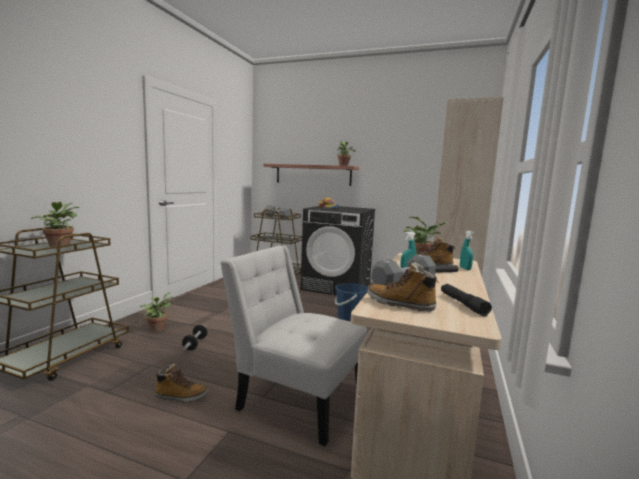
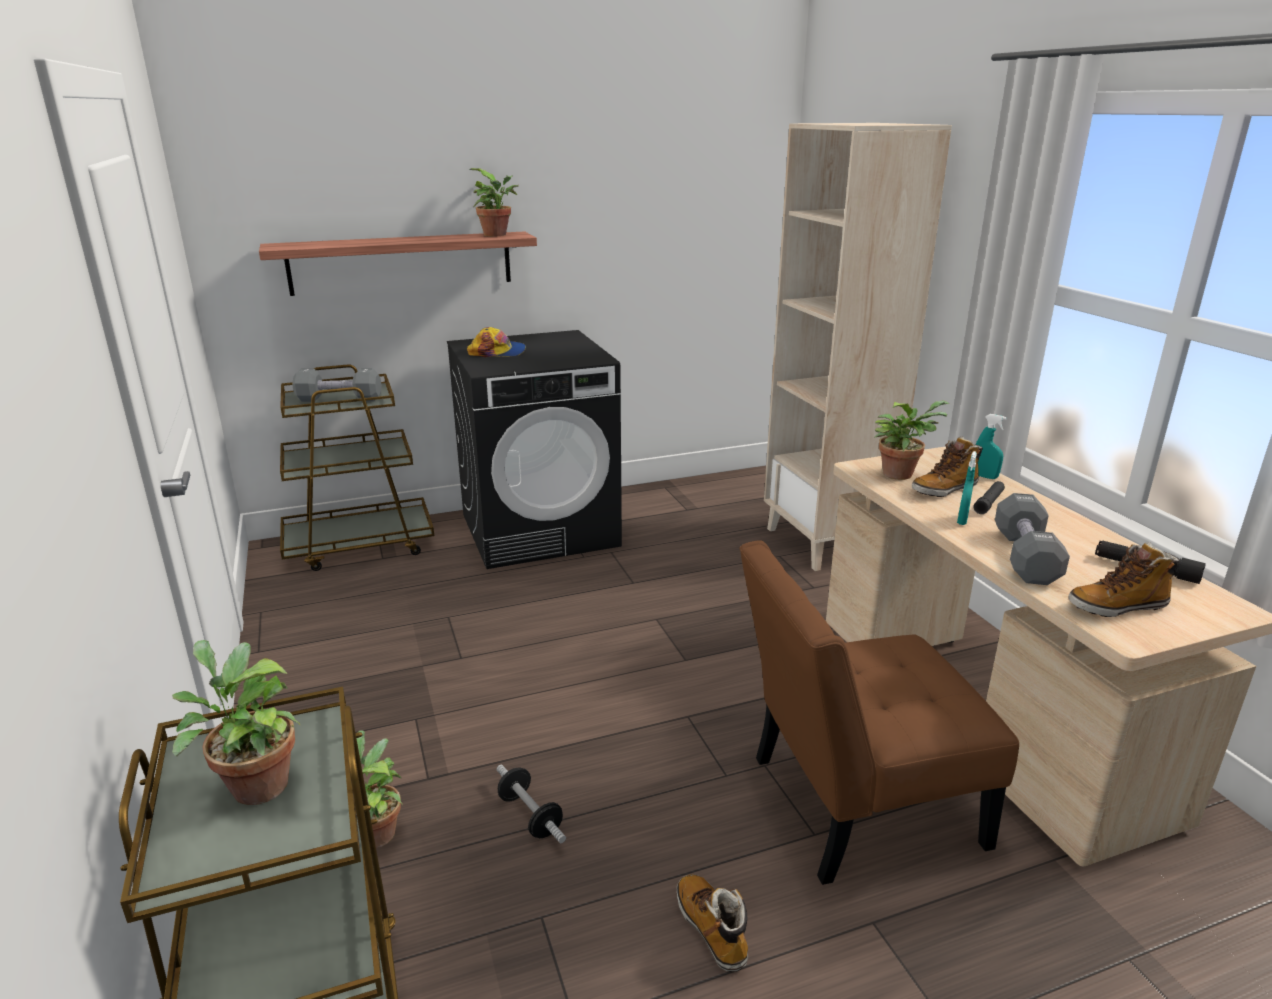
camera: 40 degrees left, 15 degrees up
boot [155,364,208,403] -> boot turned 75 degrees counterclockwise [677,874,748,972]
white chair [220,246,367,446] -> brown chair [740,540,1019,885]
blue bucket [335,283,368,322] -> none

